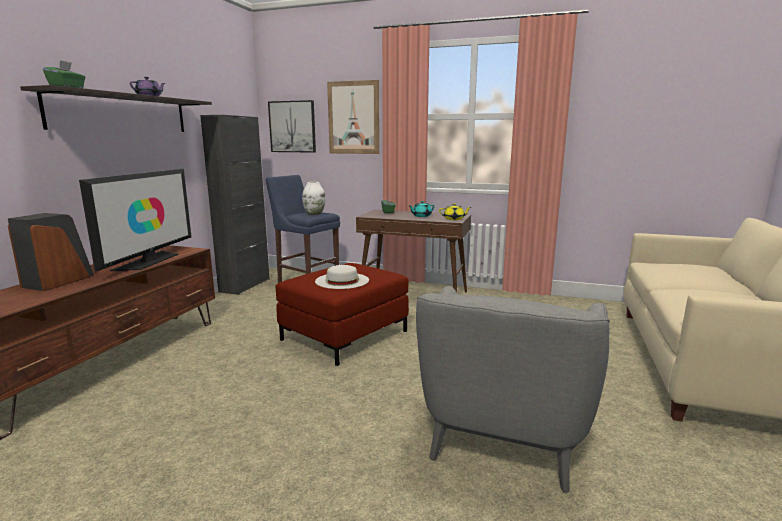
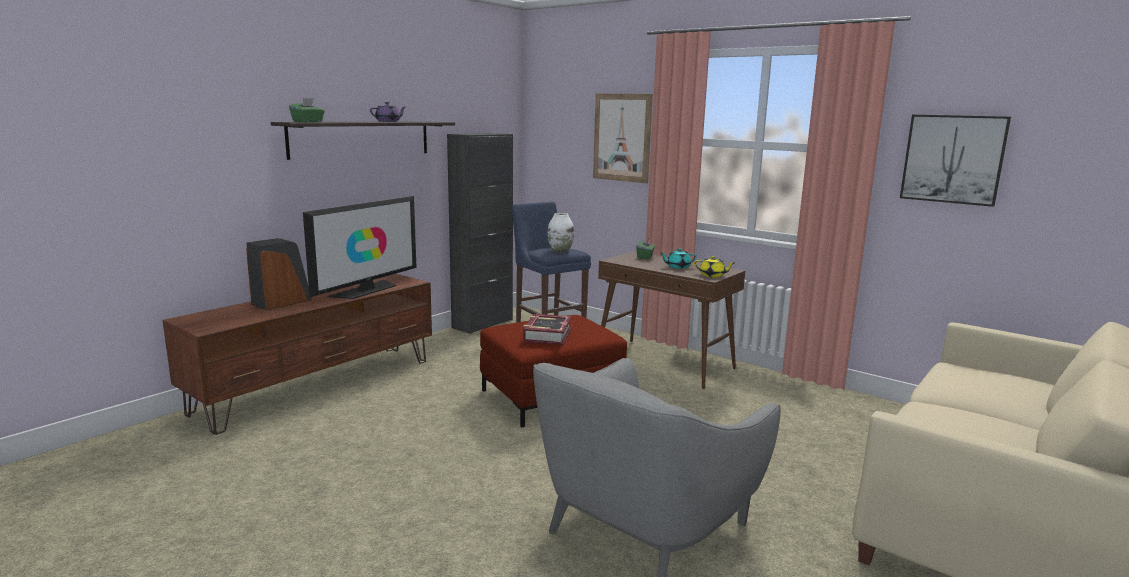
camera: 20 degrees right, 0 degrees up
picture [268,100,316,153] -> picture moved to [900,115,1011,207]
white hat [315,265,369,289] -> book [523,314,572,345]

